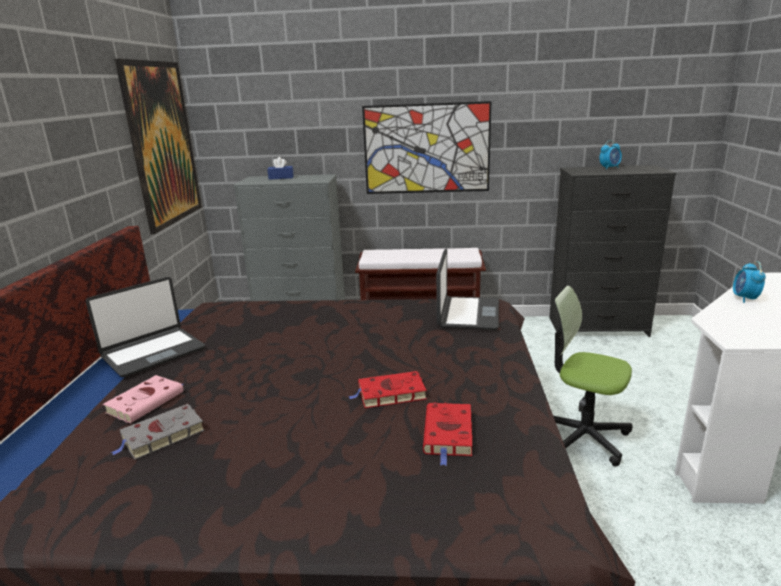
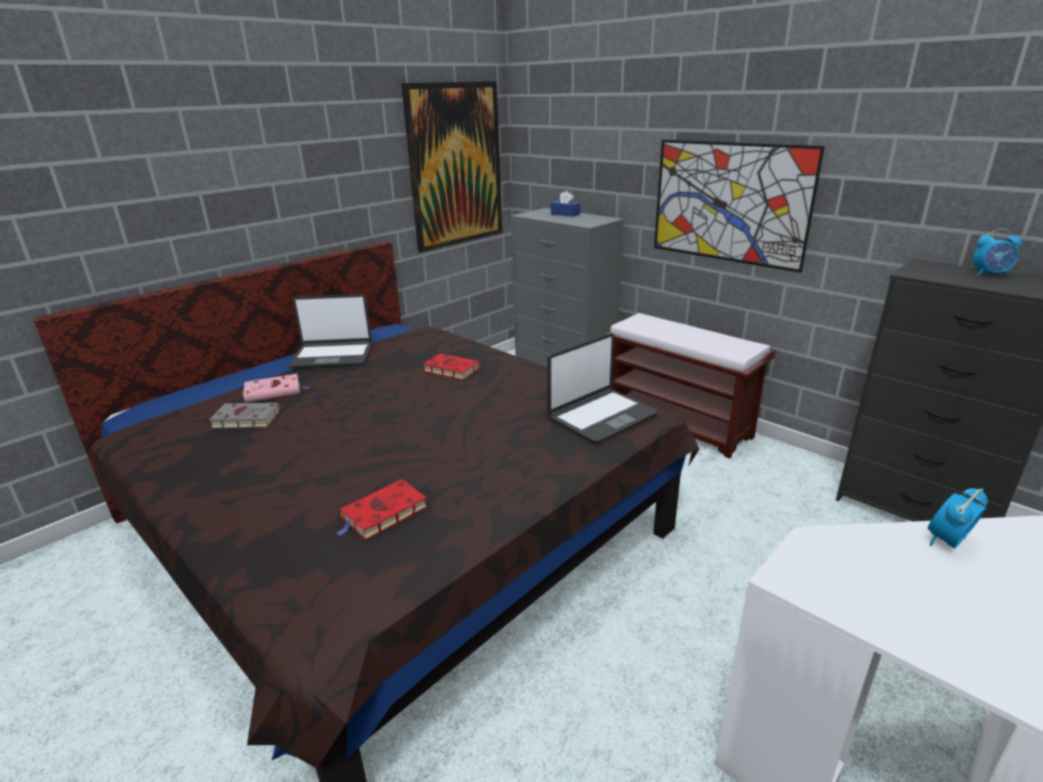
camera: 40 degrees right, 5 degrees up
red book [348,371,427,408] -> red book moved to [423,353,480,380]
office chair [553,286,633,467] -> none

